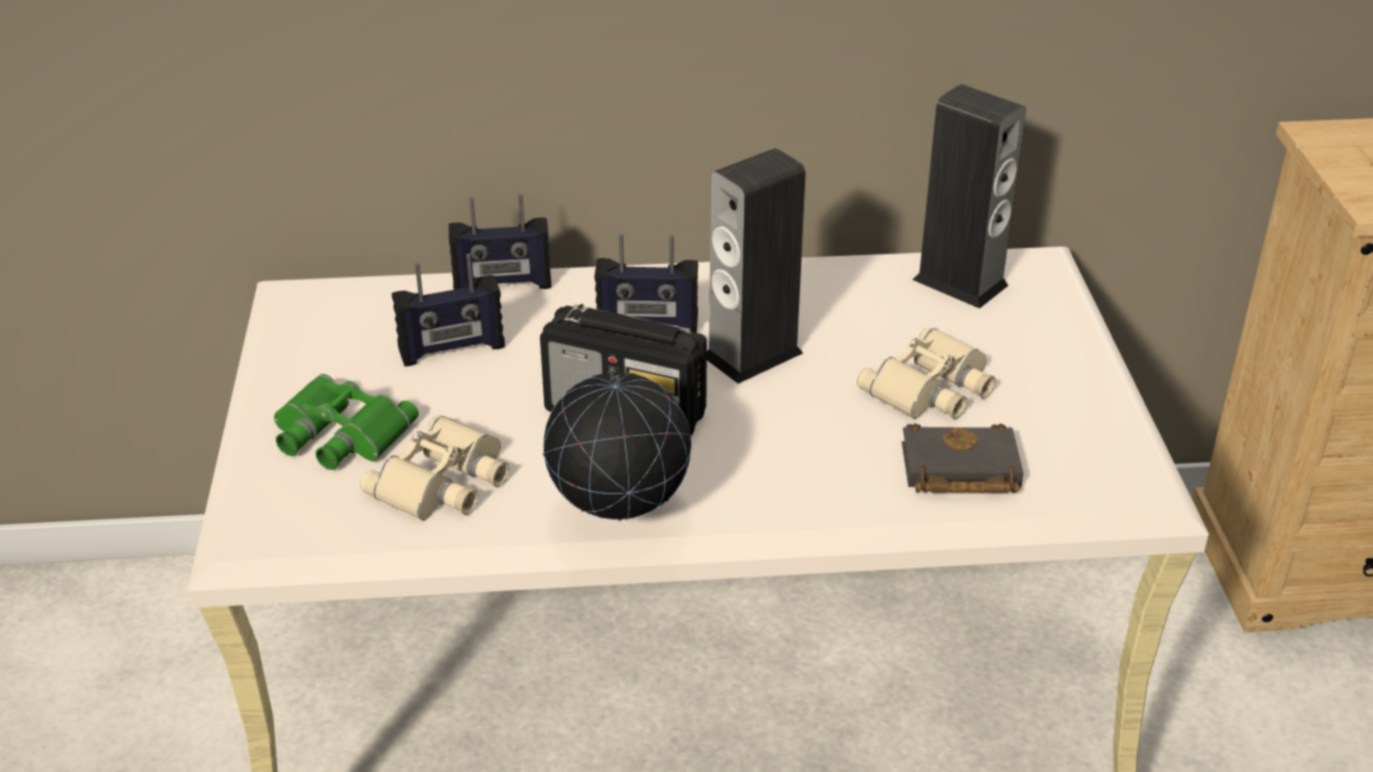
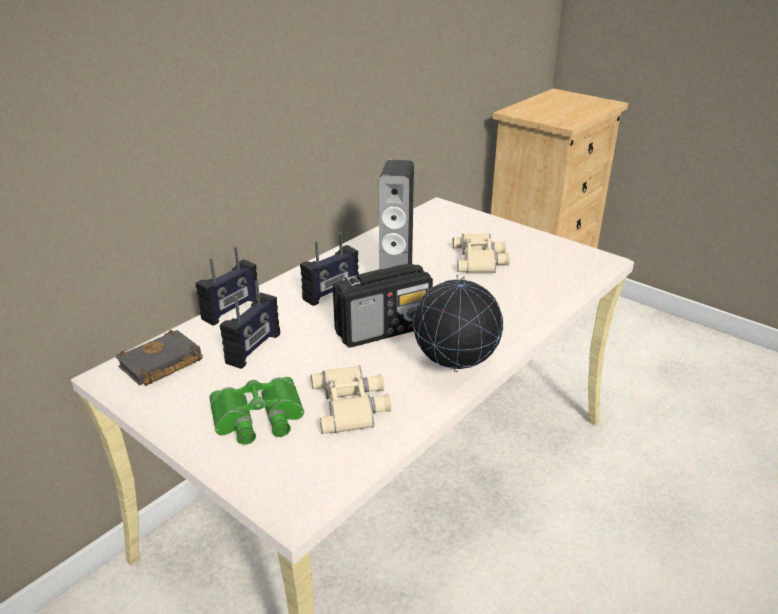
camera: 45 degrees left, 5 degrees down
black book [902,423,1023,493] -> black book moved to [116,330,203,386]
speaker [913,84,1026,309] -> none

